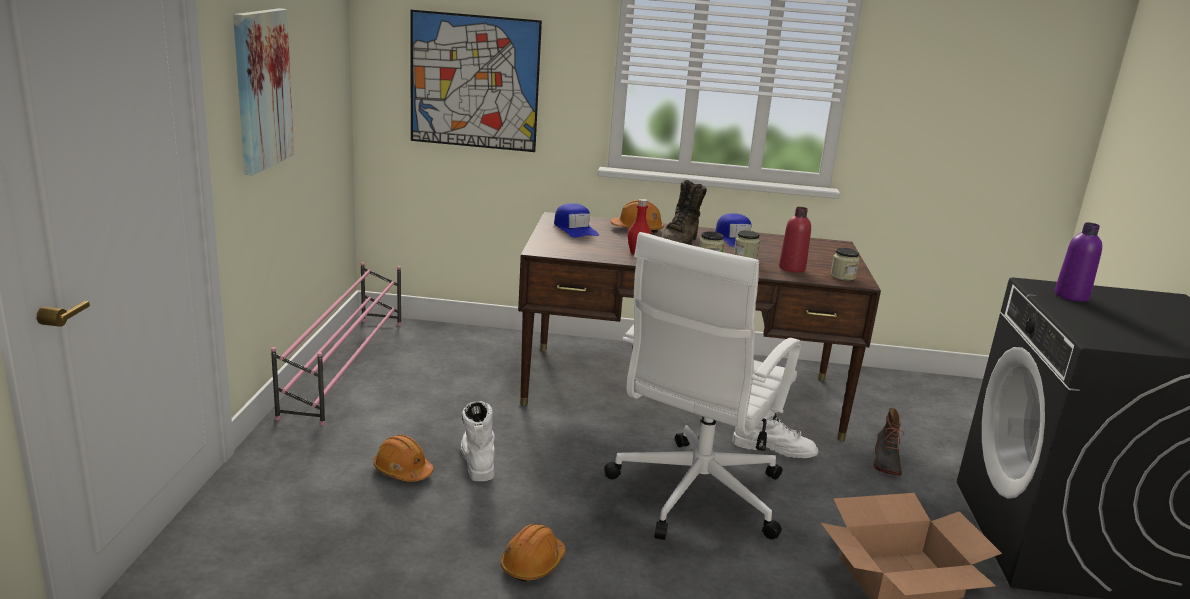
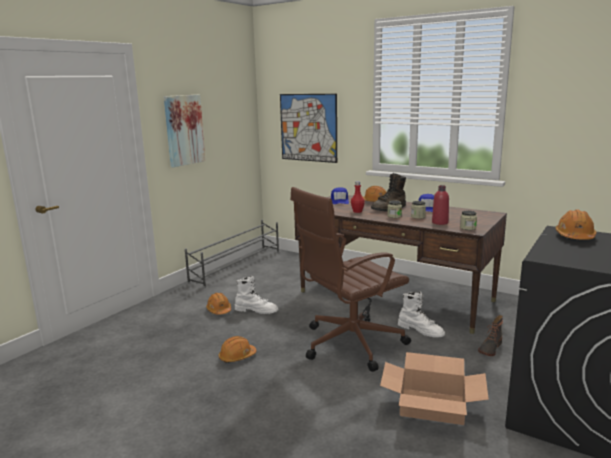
camera: 30 degrees right, 5 degrees down
pink shoe rack [271,262,402,426] -> grey shoe rack [185,220,279,288]
white boot [461,401,495,481] -> white boot turned 90 degrees clockwise [235,276,278,314]
white office chair [604,232,801,540] -> brown office chair [290,187,411,372]
purple bottle [1055,222,1102,302] -> orange hard hat [556,209,597,240]

